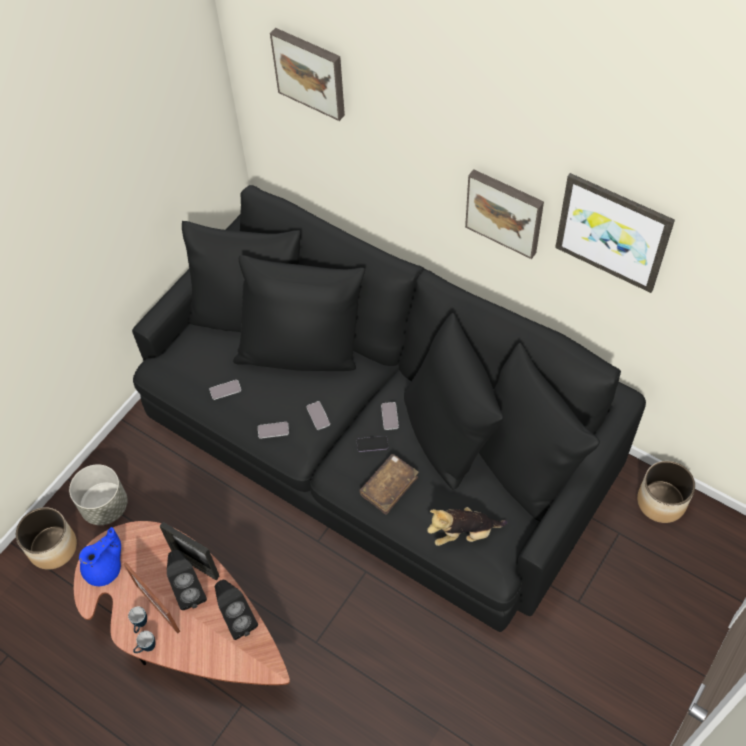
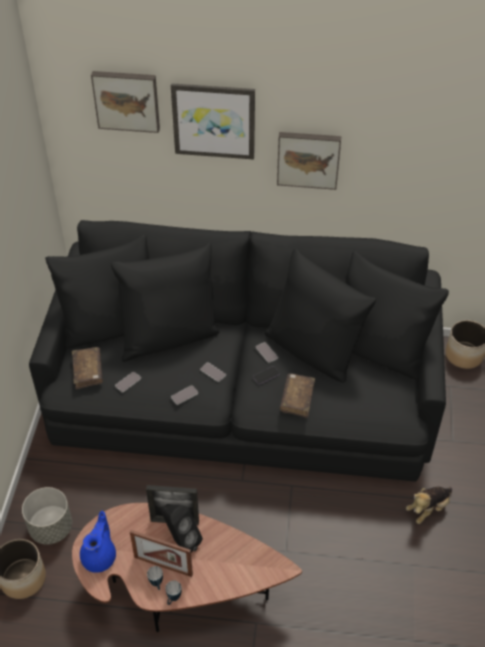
camera: 30 degrees left, 10 degrees down
black speaker [215,579,258,640] -> none
plush toy [427,507,508,546] -> plush toy moved to [406,487,452,524]
picture [555,173,675,293] -> picture moved to [171,83,255,159]
none -> brown book [72,347,103,389]

